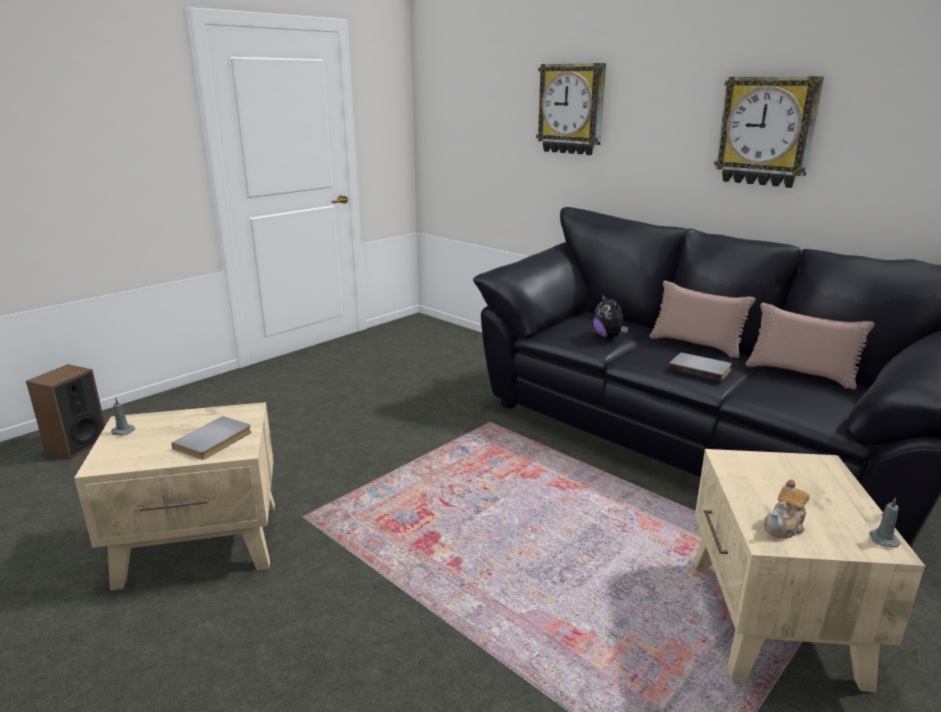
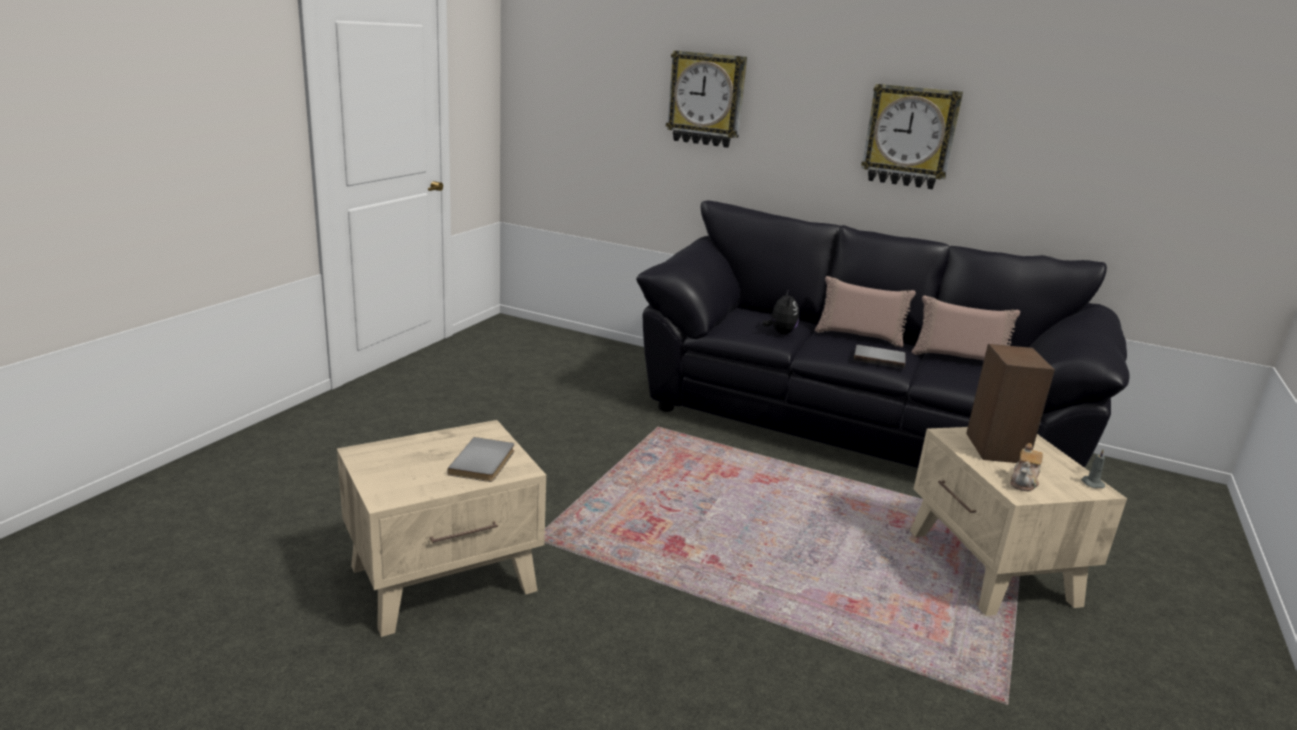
camera: 20 degrees left, 0 degrees up
speaker [26,364,105,459] -> speaker moved to [966,344,1055,463]
grey candle [111,397,135,436] -> none
plush toy [593,294,628,339] -> plush toy turned 135 degrees counterclockwise [762,289,799,334]

